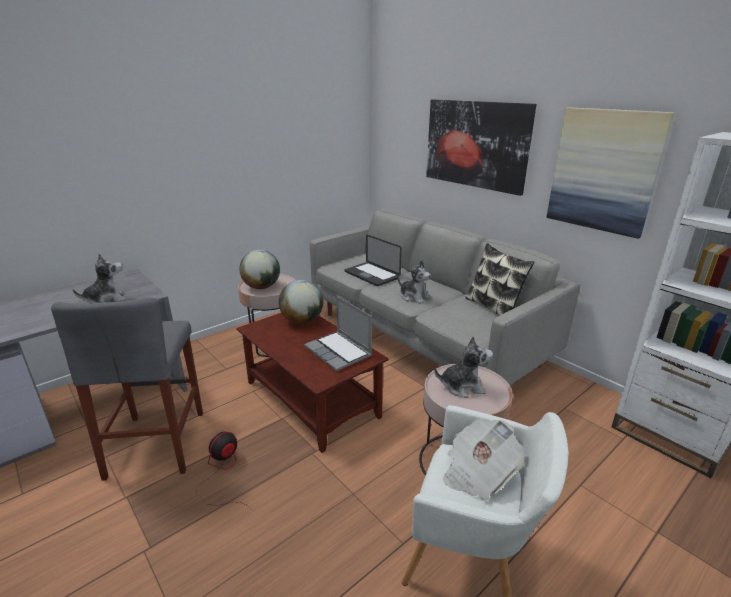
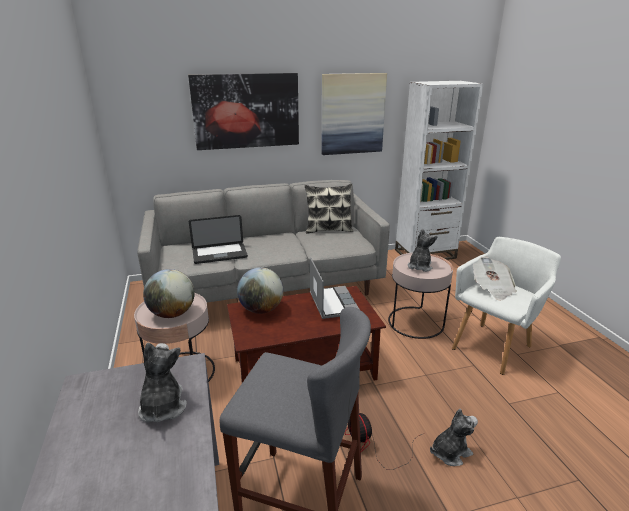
camera: 65 degrees left, 0 degrees up
laptop [304,296,372,371] -> laptop turned 90 degrees counterclockwise [310,257,360,319]
plush toy [398,260,431,304] -> plush toy moved to [430,409,478,466]

